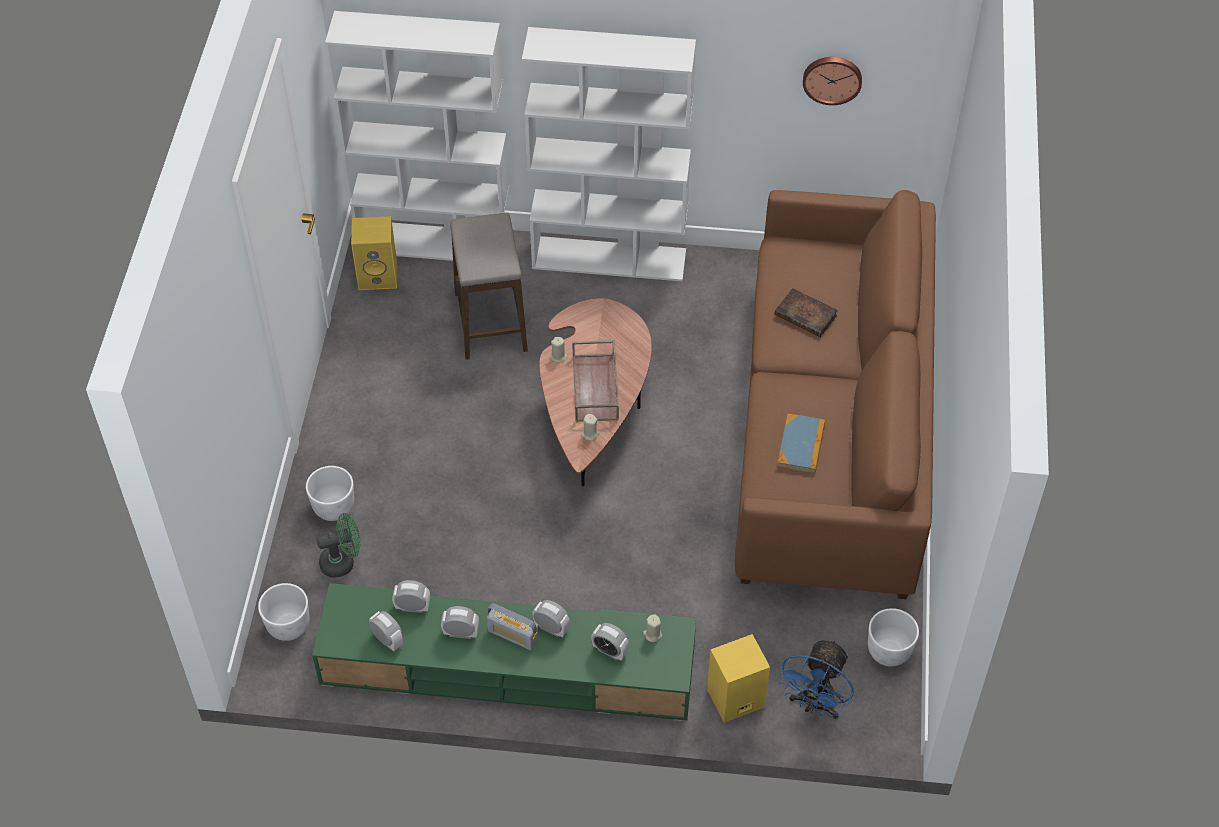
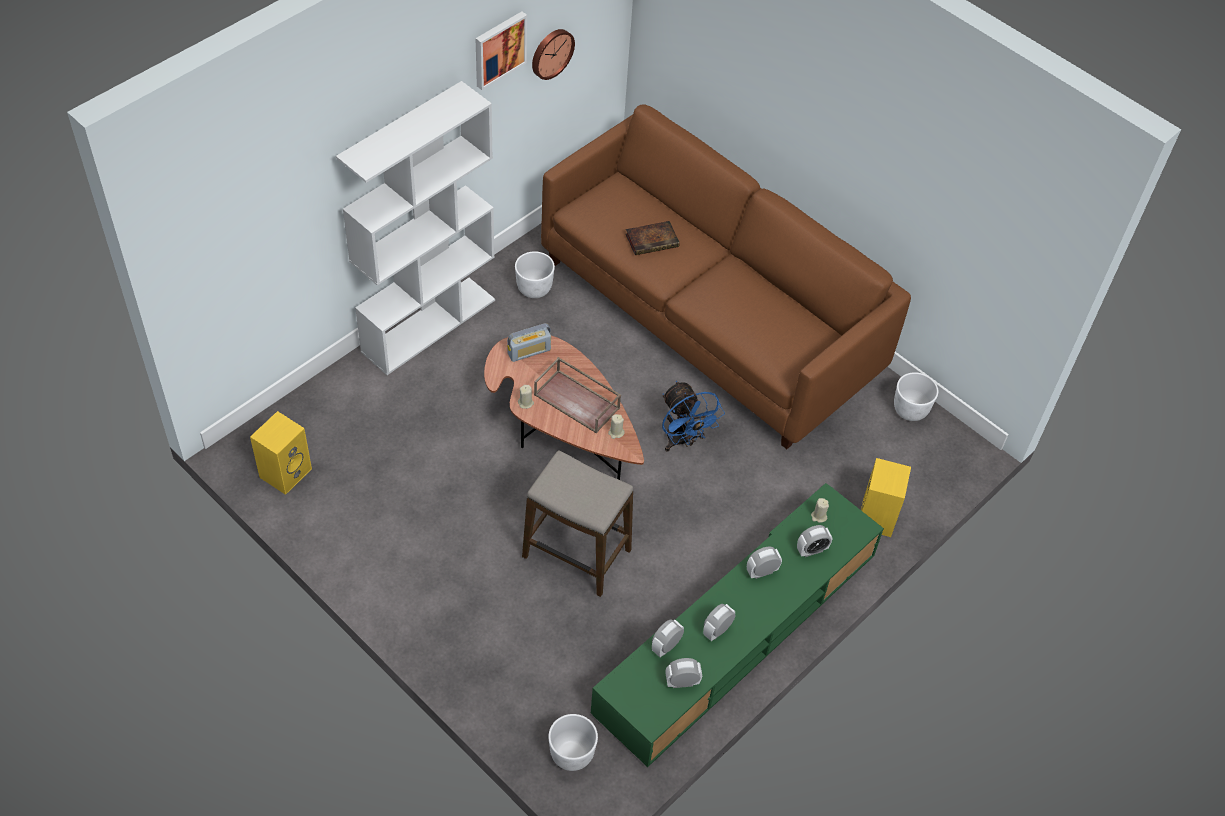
camera: 55 degrees left, 0 degrees up
white planter [306,466,354,521] -> white planter moved to [515,251,555,298]
green fan [316,513,361,578] -> none
white bookcase [325,11,509,261] -> none
stool [450,213,528,360] -> stool moved to [522,450,633,597]
radio [487,603,539,651] -> radio moved to [507,323,551,362]
book [777,414,825,474] -> none
blue fan [777,639,854,719] -> blue fan moved to [662,381,725,452]
none -> picture [476,11,527,90]

